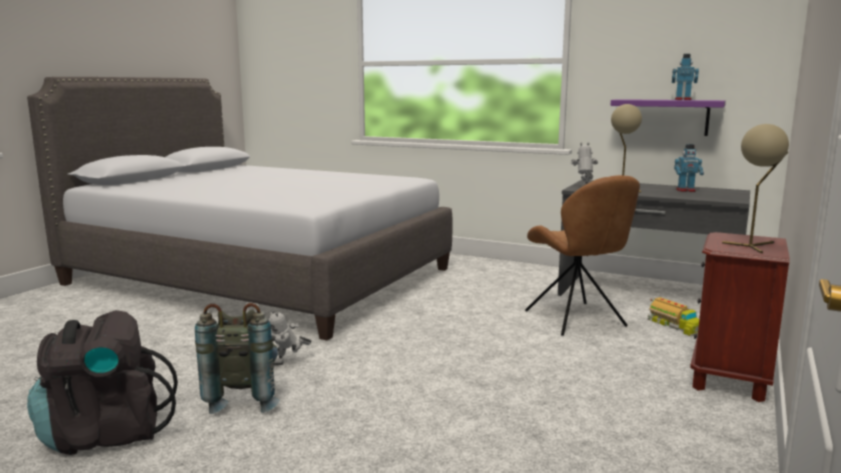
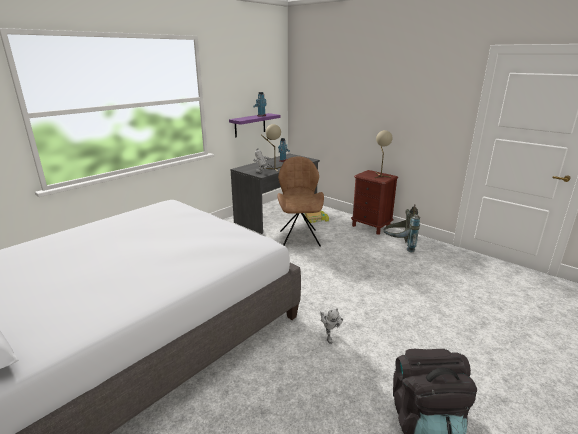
camera: 75 degrees left, 10 degrees up
grey backpack [195,303,280,414] -> grey backpack moved to [384,204,420,253]
brown chair [525,175,640,336] -> brown chair turned 90 degrees counterclockwise [277,156,324,247]

